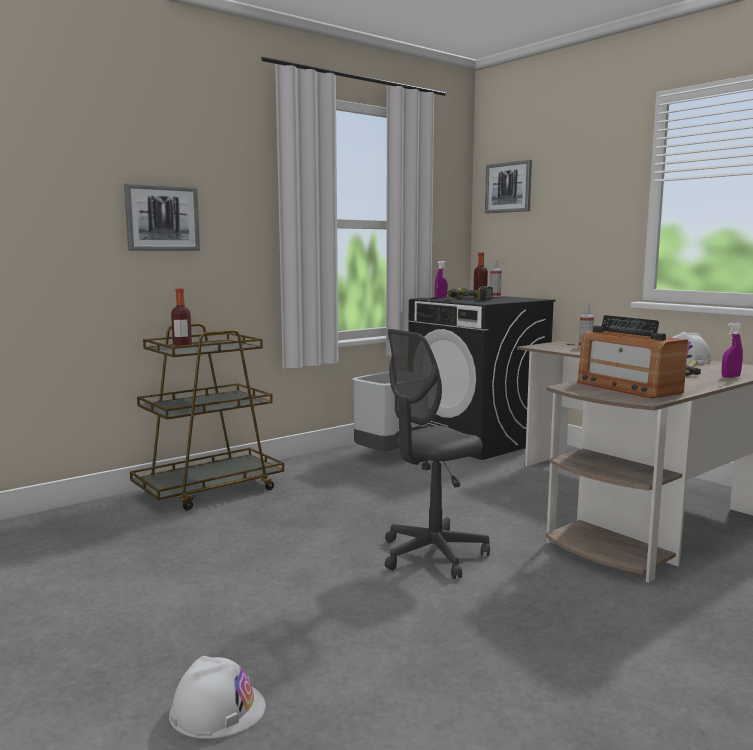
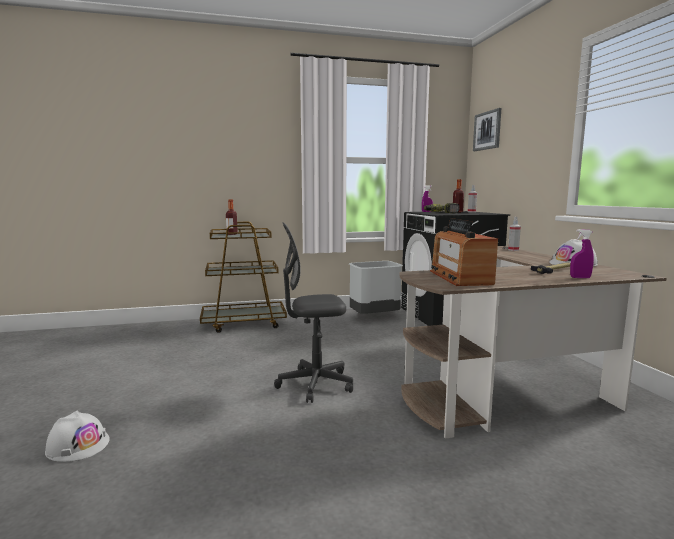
camera: 25 degrees right, 0 degrees up
picture [124,183,200,251] -> none

